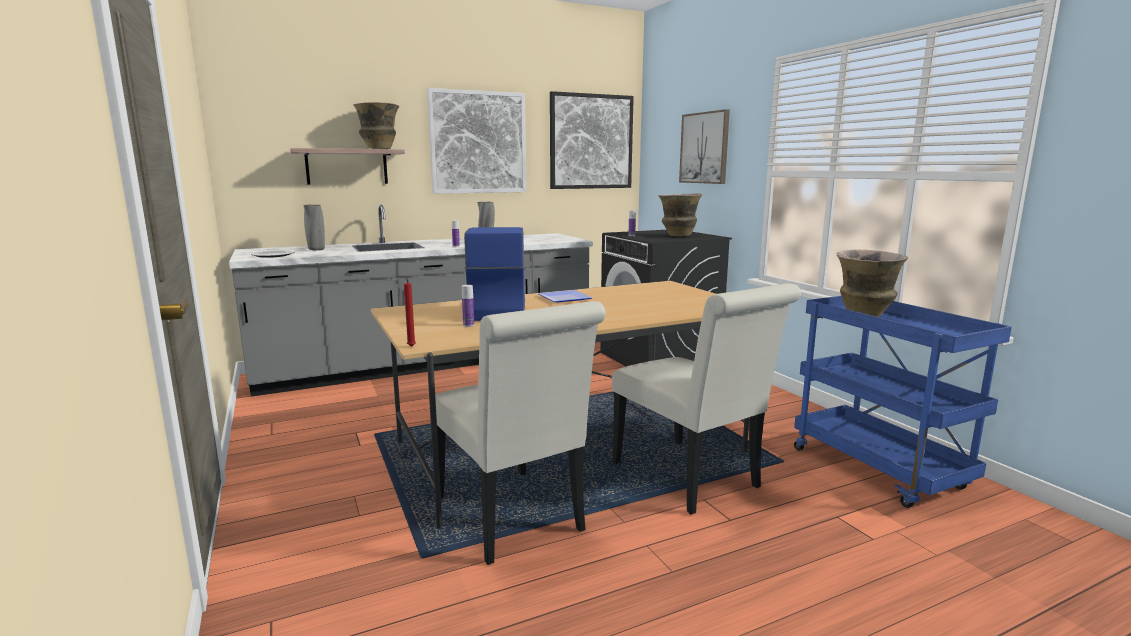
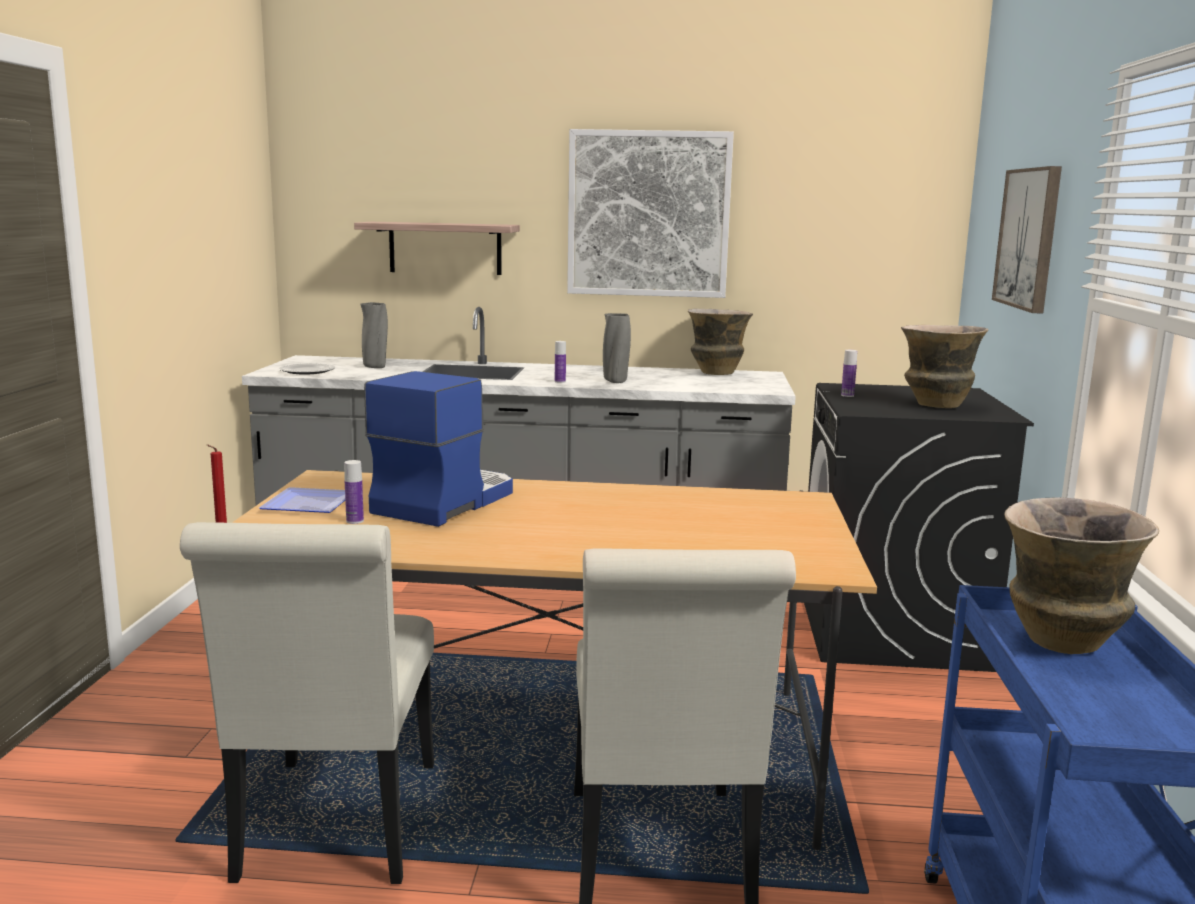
camera: 30 degrees right, 0 degrees up
vase [353,102,399,149] -> vase moved to [688,308,753,375]
plate [538,290,592,302] -> plate moved to [259,487,345,513]
picture [550,91,634,189] -> none

